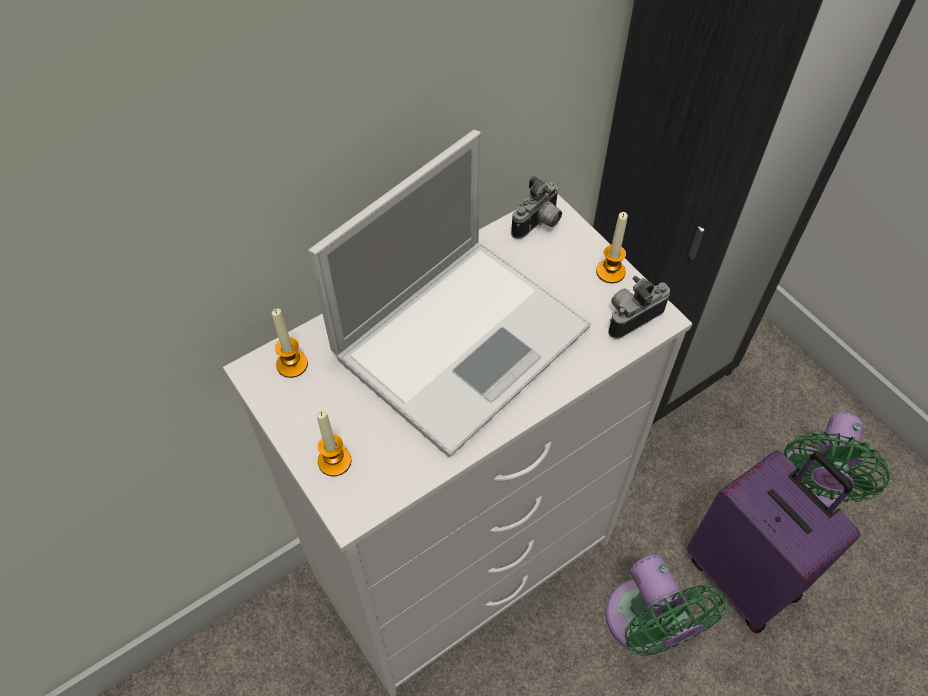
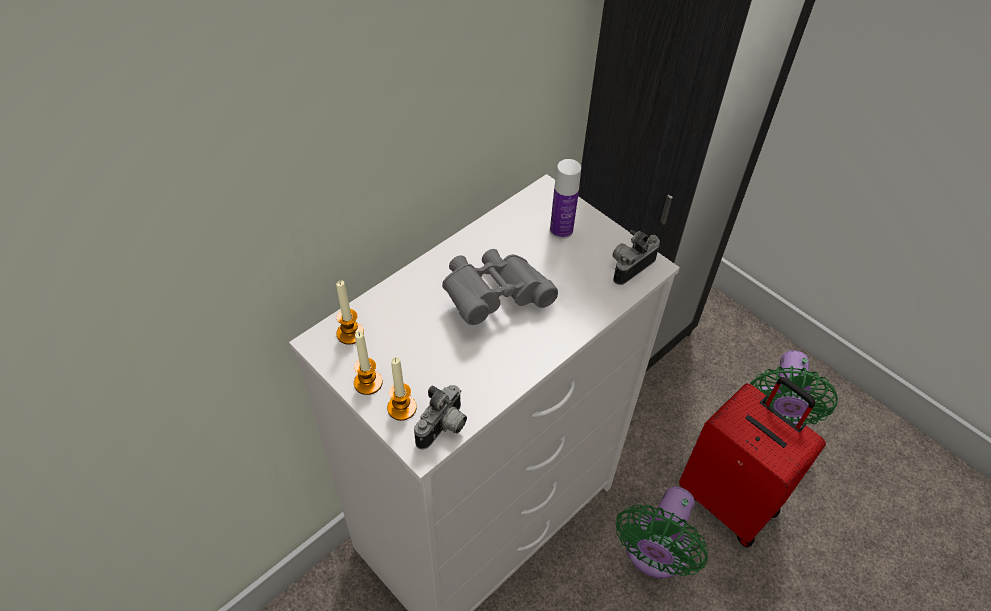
camera: 10 degrees left, 5 degrees down
laptop [308,130,591,457] -> grey binoculars [442,249,558,325]
camera [511,176,562,239] -> camera moved to [414,385,467,450]
candle [596,212,628,283] -> candle moved to [354,331,383,395]
green fan [605,554,728,656] -> green fan turned 60 degrees clockwise [616,486,708,578]
purple suitcase [687,451,860,633] -> red suitcase [679,377,826,548]
none -> bottle [550,159,581,239]

